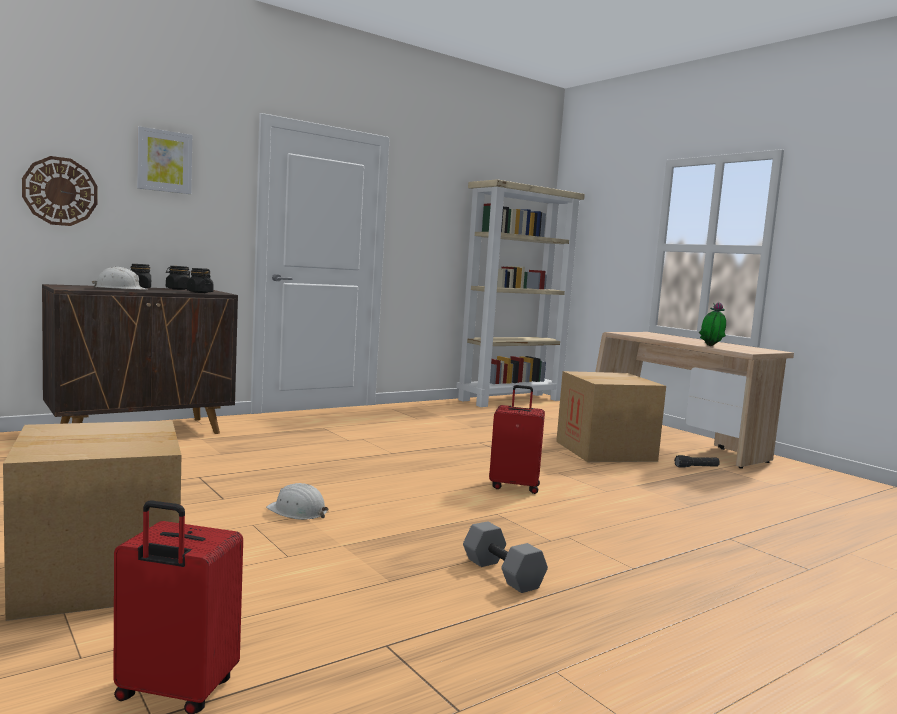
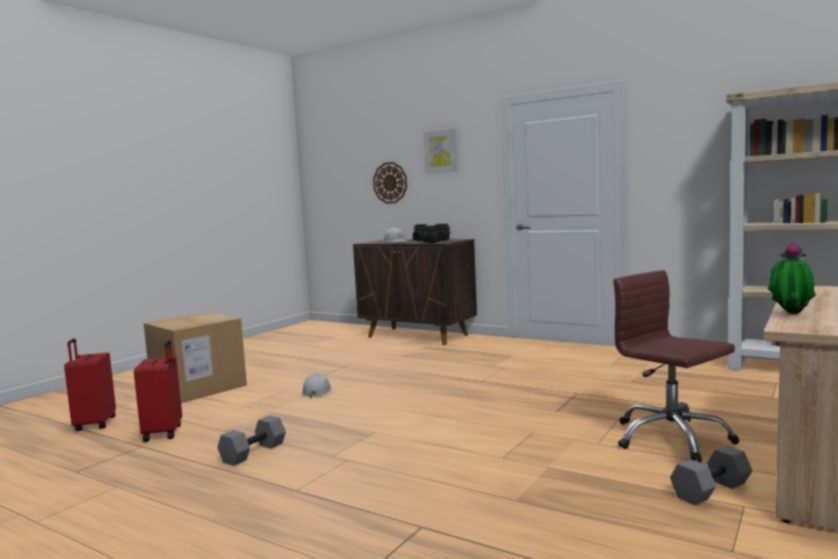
camera: 70 degrees right, 0 degrees up
red suitcase [489,385,545,494] -> red suitcase moved to [134,340,182,442]
cardboard box [556,371,666,462] -> brown office chair [613,270,740,462]
black flashlight [674,455,720,468] -> grey dumbbell [670,445,752,505]

